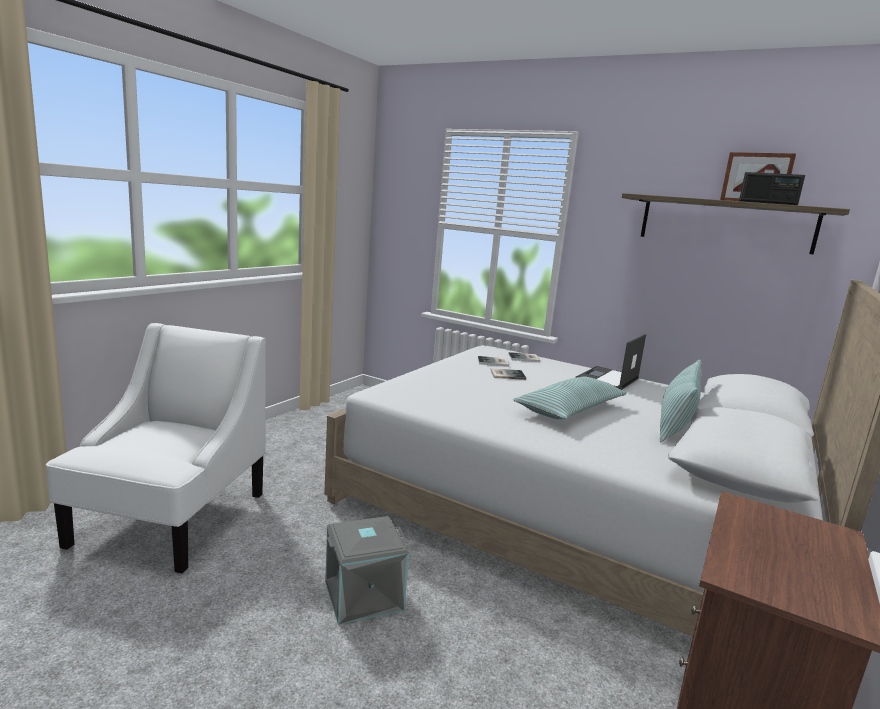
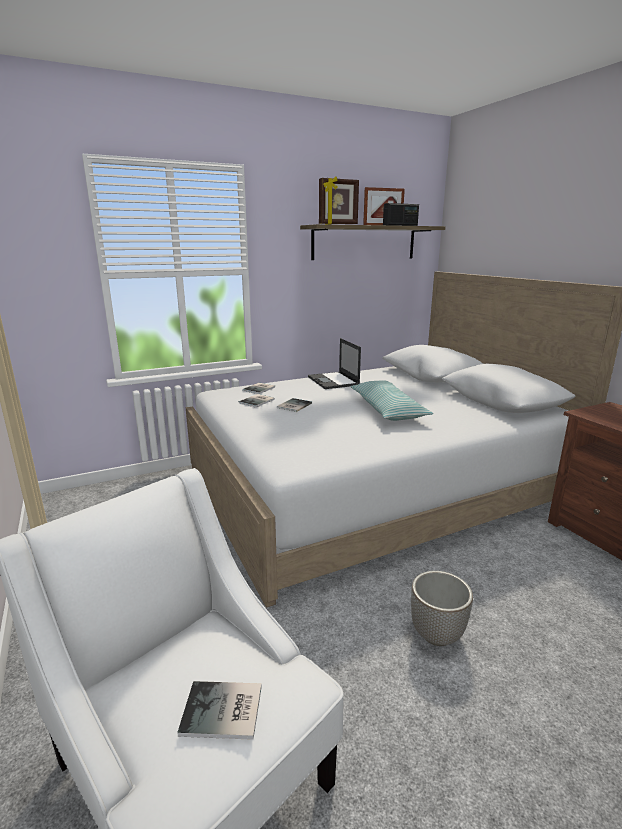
camera: 55 degrees left, 5 degrees up
grey storage box [325,516,409,625] -> planter [411,571,473,646]
pillow [660,359,701,443] -> none
none -> book [177,681,262,740]
none -> picture frame [319,177,359,224]

